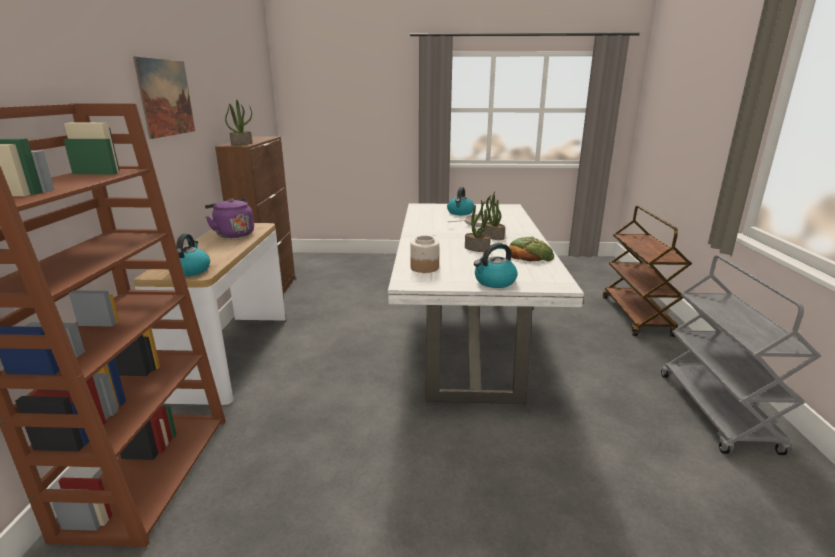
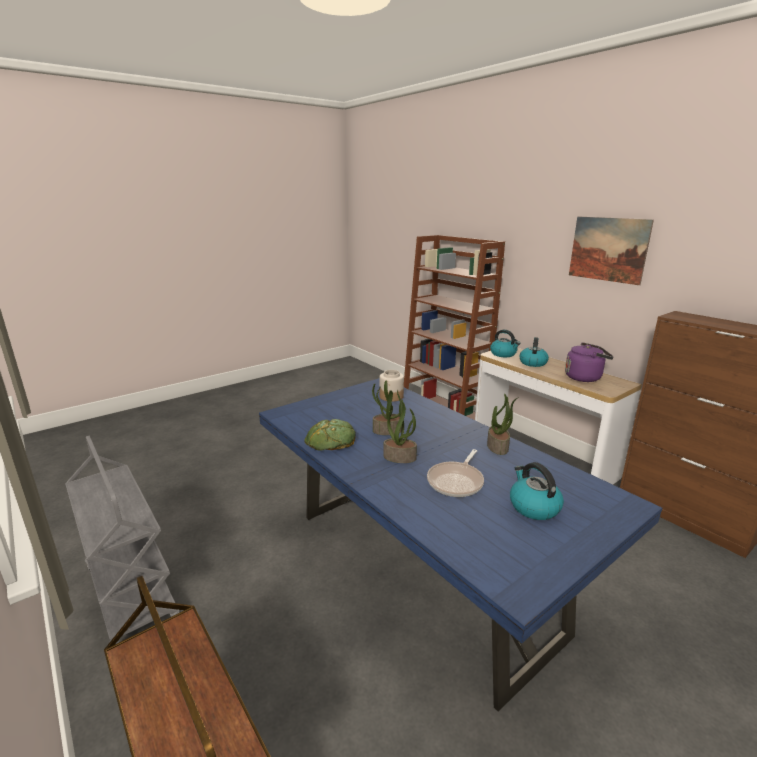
camera: 140 degrees right, 0 degrees up
potted plant [225,100,252,145] -> potted plant moved to [487,394,519,455]
white dining table [388,203,584,404] -> blue dining table [259,378,662,712]
kettle [474,243,518,288] -> kettle moved to [519,337,549,367]

